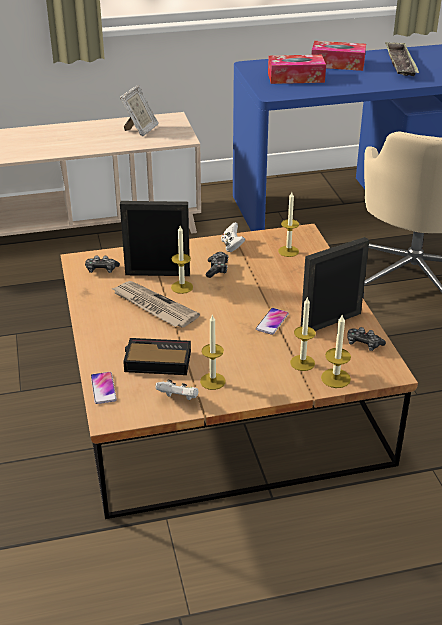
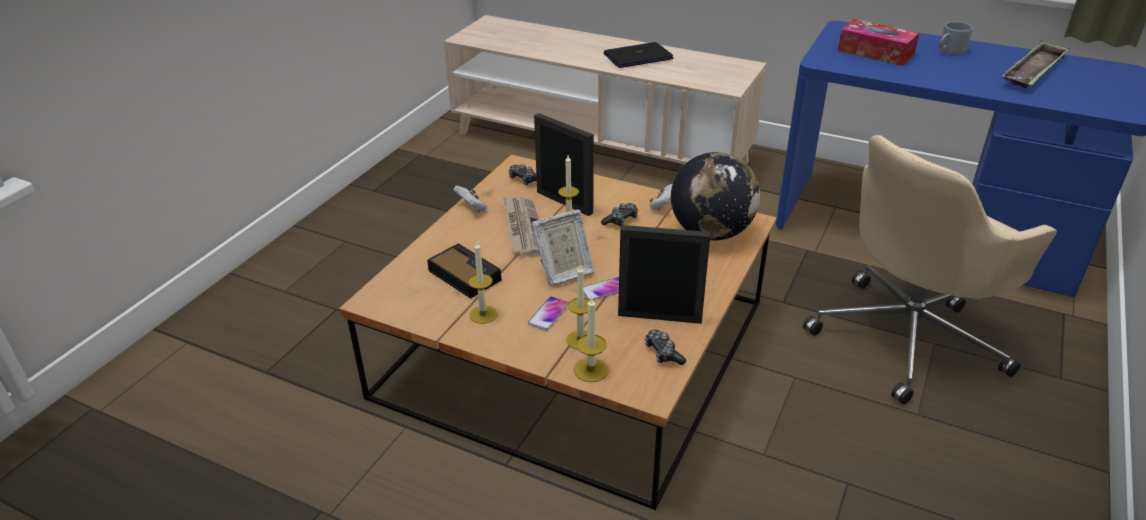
camera: 40 degrees right, 0 degrees up
phone [91,372,117,404] -> phone moved to [528,296,569,331]
picture frame [120,85,159,137] -> picture frame moved to [532,209,594,286]
white game controller [155,380,198,400] -> white game controller moved to [453,186,487,212]
candle [278,192,299,257] -> globe [671,152,760,241]
tissue box [311,41,366,71] -> grey mug [939,22,972,55]
none -> laptop [604,42,673,68]

